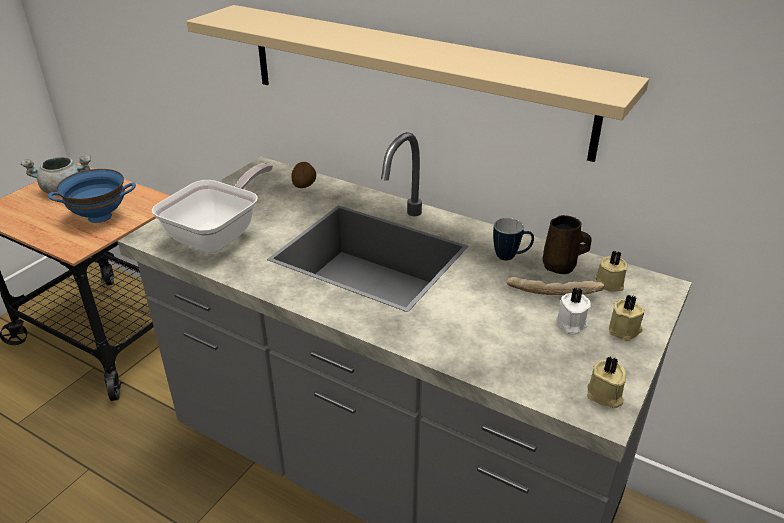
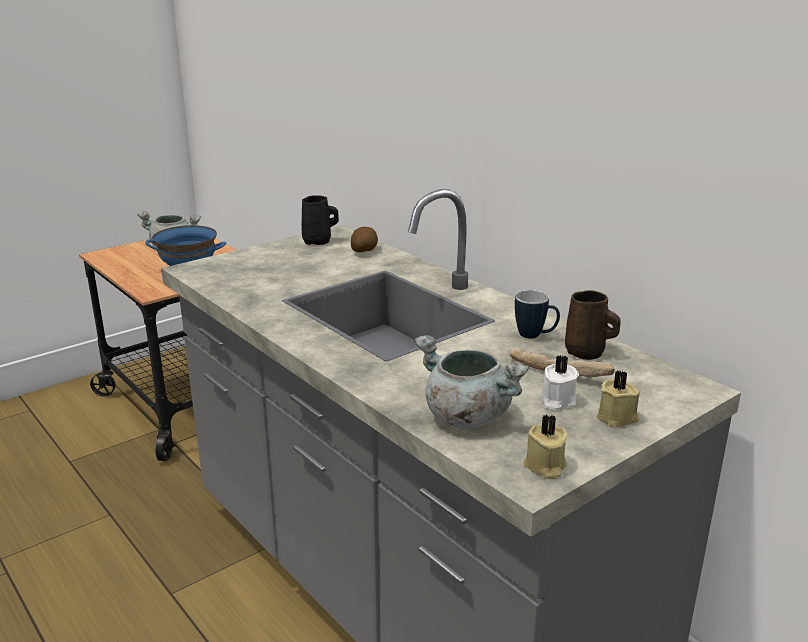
camera: 20 degrees right, 10 degrees down
frying pan [152,163,273,253] -> none
beige shelf [186,5,649,162] -> none
beige candle [594,251,628,292] -> none
none -> black mug [302,195,339,245]
none -> grey cooking pot [414,335,530,428]

